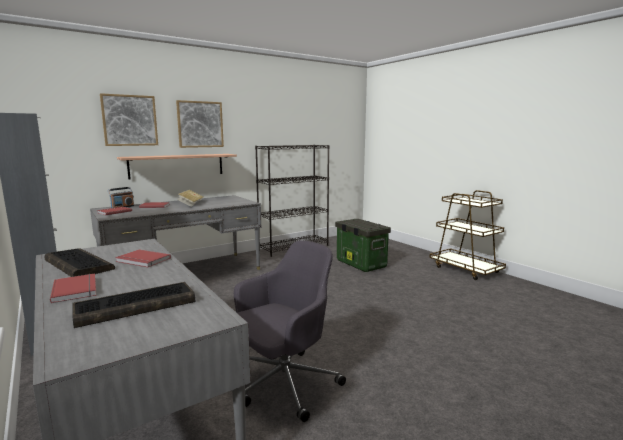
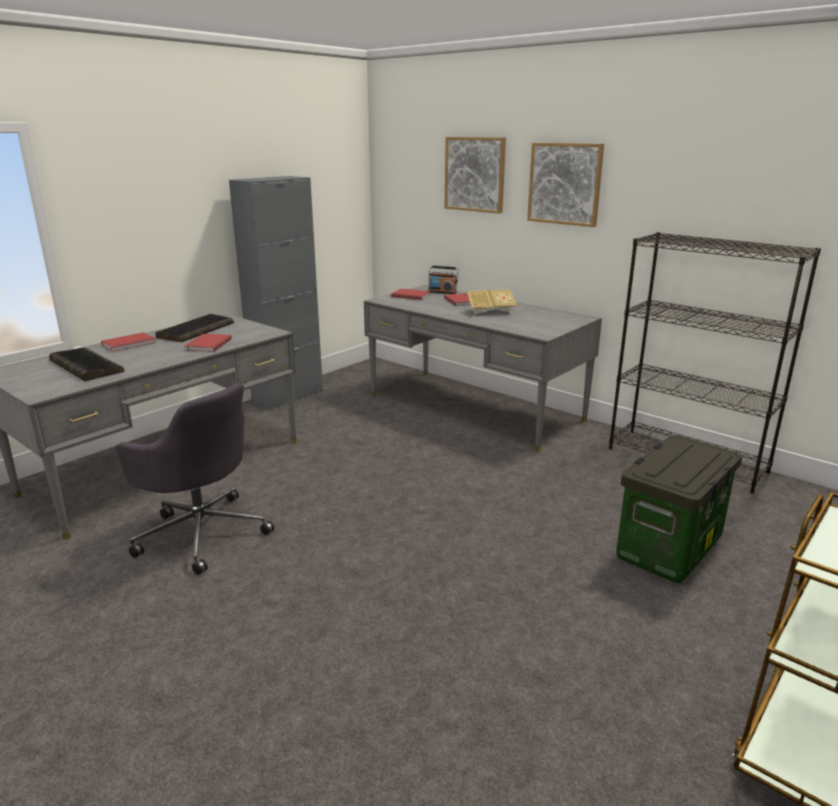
camera: 75 degrees right, 10 degrees up
shelf [117,154,237,180] -> none

